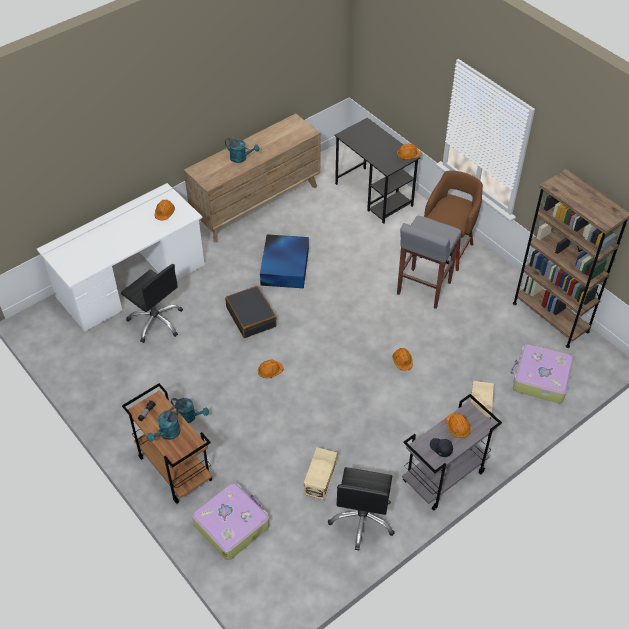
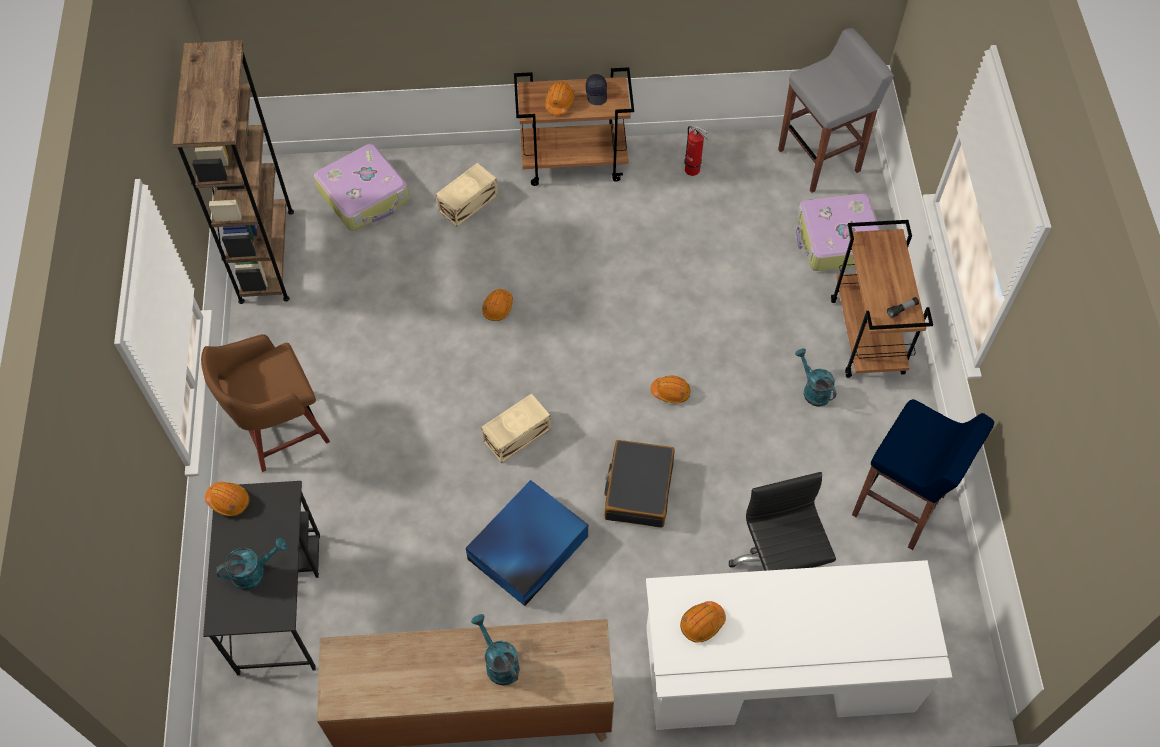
camera: 145 degrees left, 10 degrees up
turquoise watering can [147,406,181,442] -> turquoise watering can moved to [216,538,287,590]
beige storage box [304,447,337,500] -> beige storage box moved to [481,393,551,463]
black office chair [328,467,395,551] -> fire extinguisher [684,126,709,176]
grey stool [397,216,461,309] -> grey stool moved to [778,28,894,193]
grey cart [402,394,502,511] -> brown cart [514,67,634,186]
none -> blue stool [852,399,994,550]

